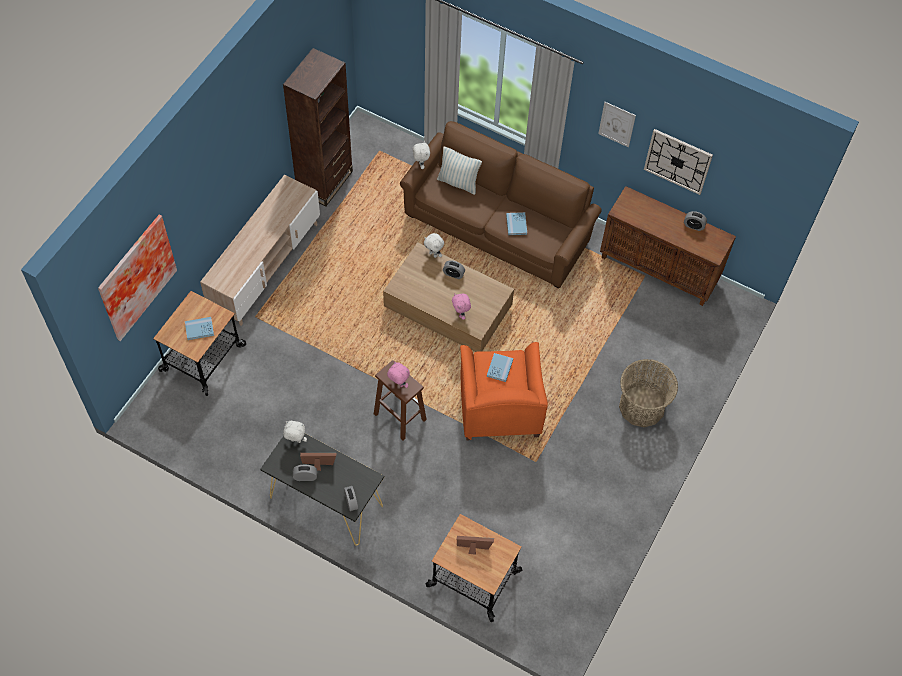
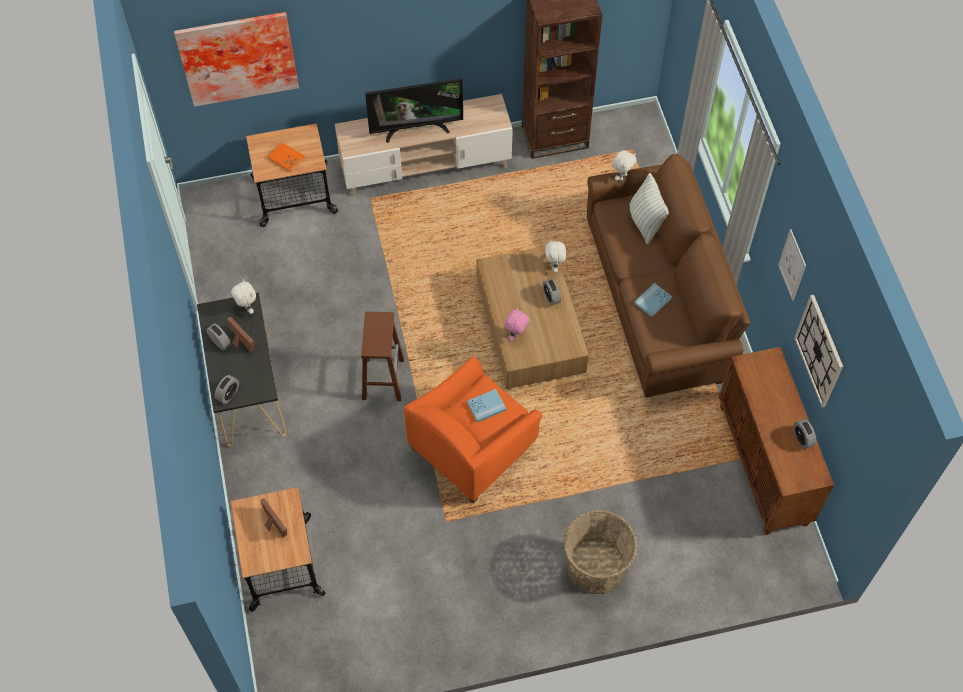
camera: 50 degrees right, 0 degrees up
blue book [185,317,214,340] -> orange book [268,142,305,173]
pink plush toy [387,361,410,388] -> none
none -> television [365,78,463,143]

